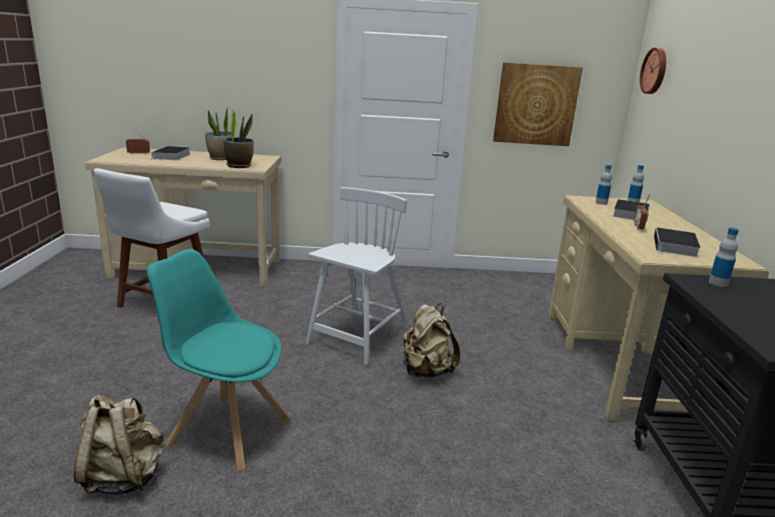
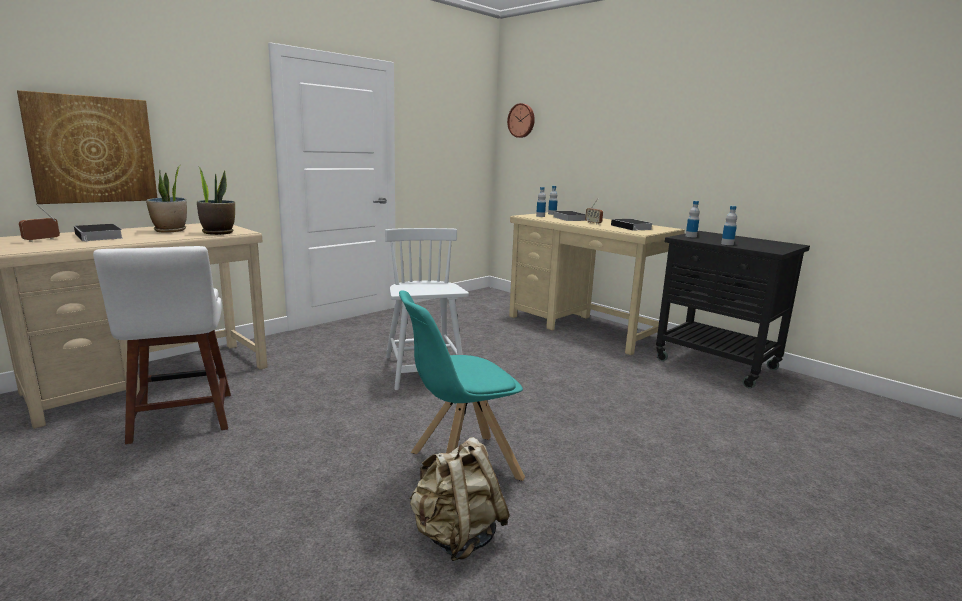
camera: 45 degrees left, 5 degrees down
beige backpack [402,303,460,378] -> none
picture [493,62,583,146] -> picture moved to [17,90,157,204]
none -> bottle [721,206,737,245]

